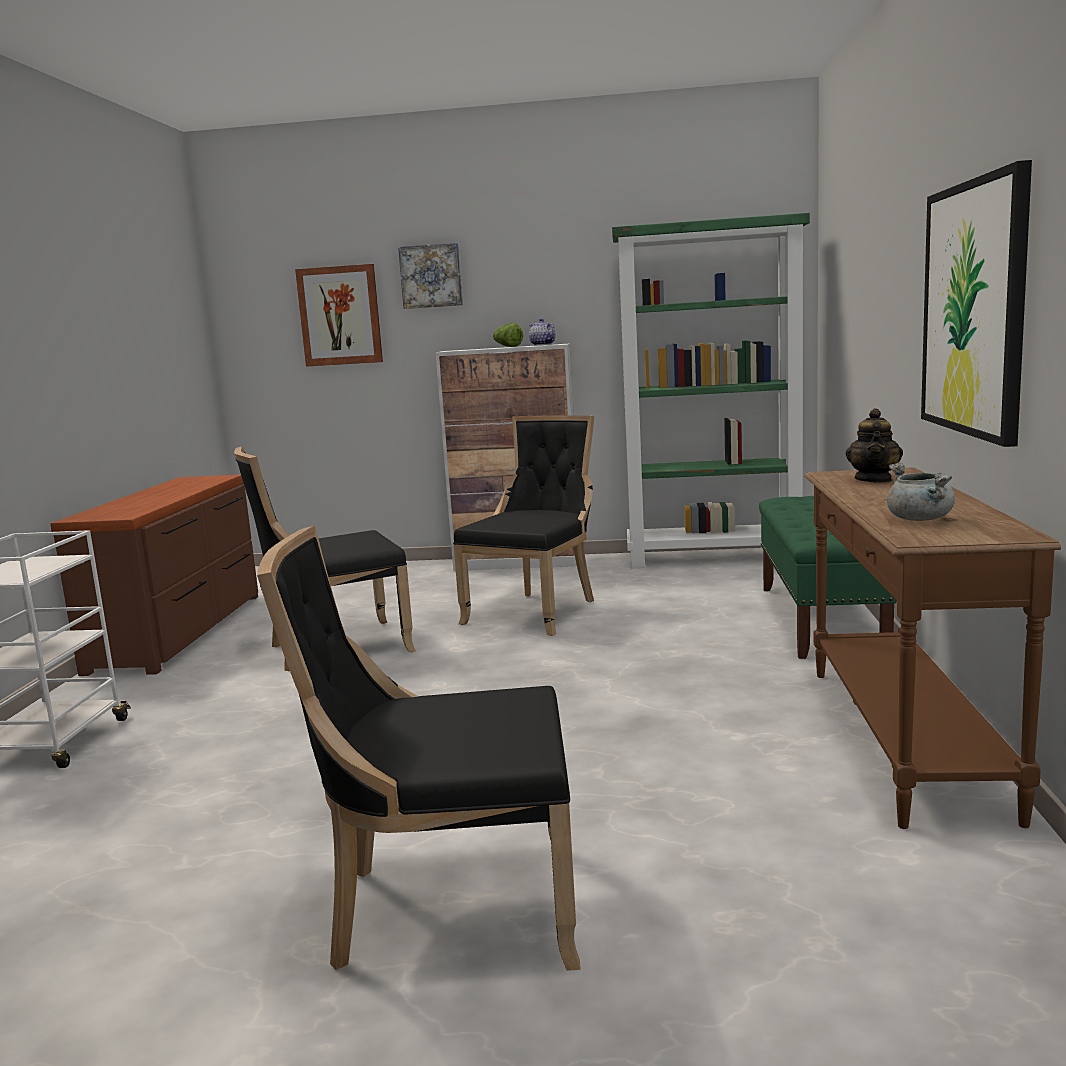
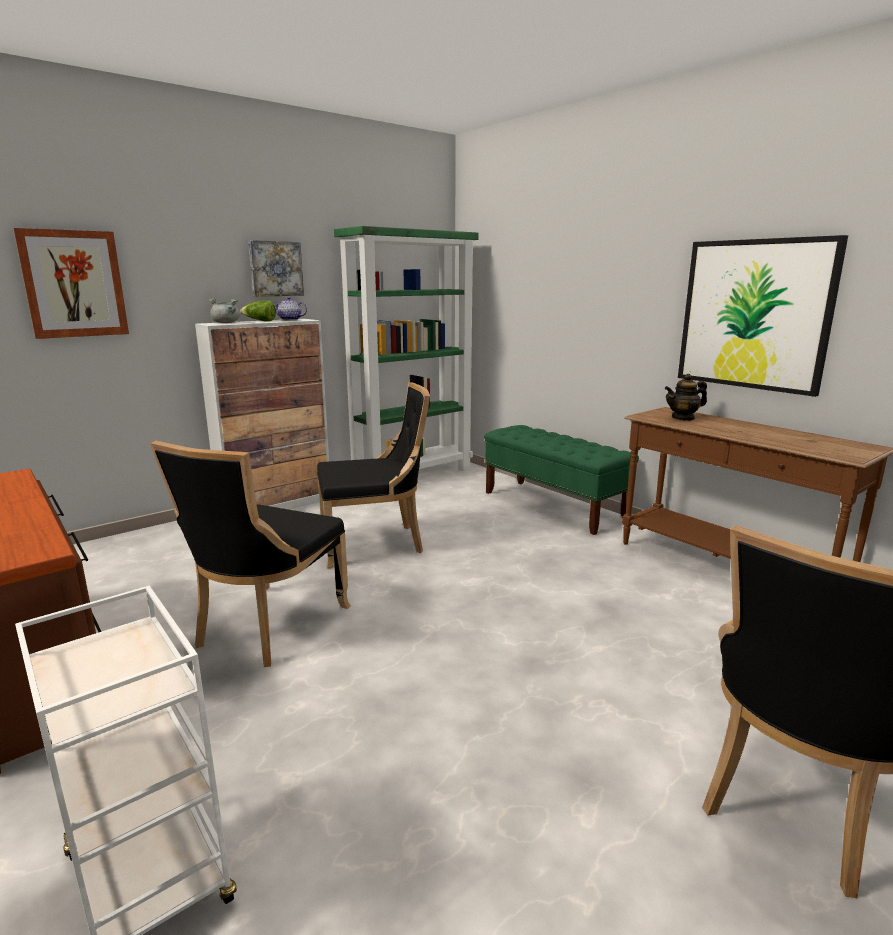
camera: 45 degrees left, 5 degrees up
picture [398,243,463,309] -> picture moved to [248,240,304,297]
black chair [453,415,594,636] -> black chair turned 90 degrees clockwise [317,382,430,568]
teapot [846,408,903,483] -> teapot turned 105 degrees clockwise [665,374,707,421]
grey cooking pot [887,462,955,521] -> grey cooking pot moved to [209,298,240,323]

